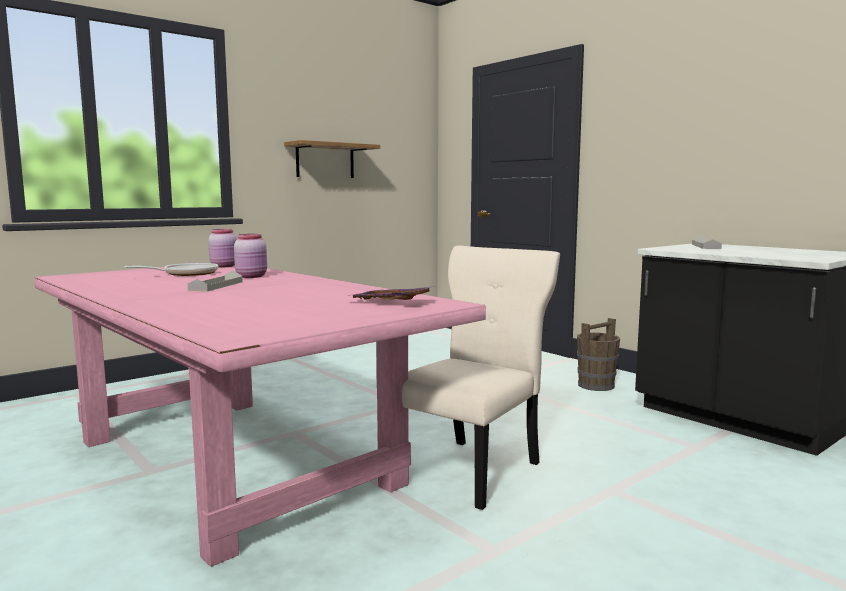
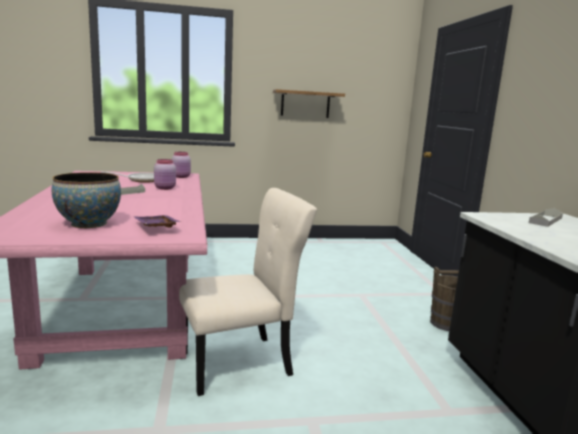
camera: 30 degrees right, 5 degrees up
none -> bowl [52,172,121,228]

